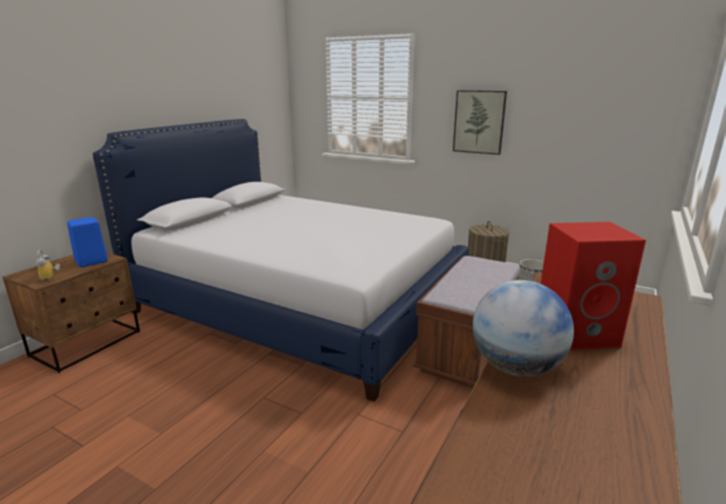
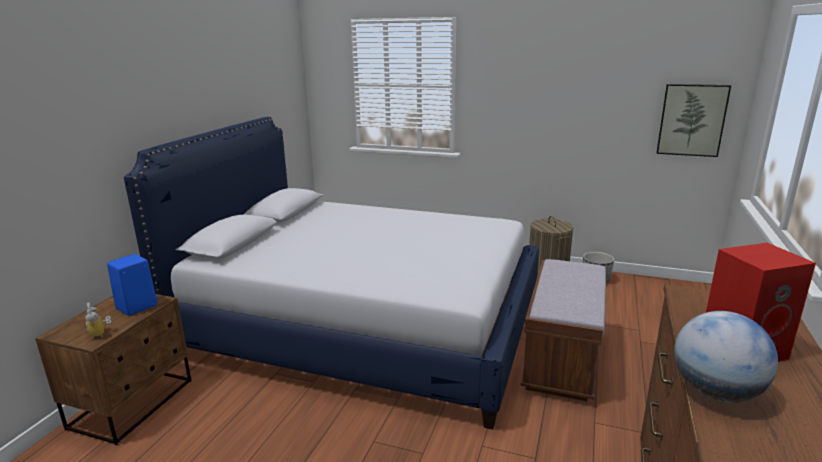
camera: 10 degrees left, 0 degrees up
picture [453,90,507,155] -> picture moved to [656,84,731,157]

